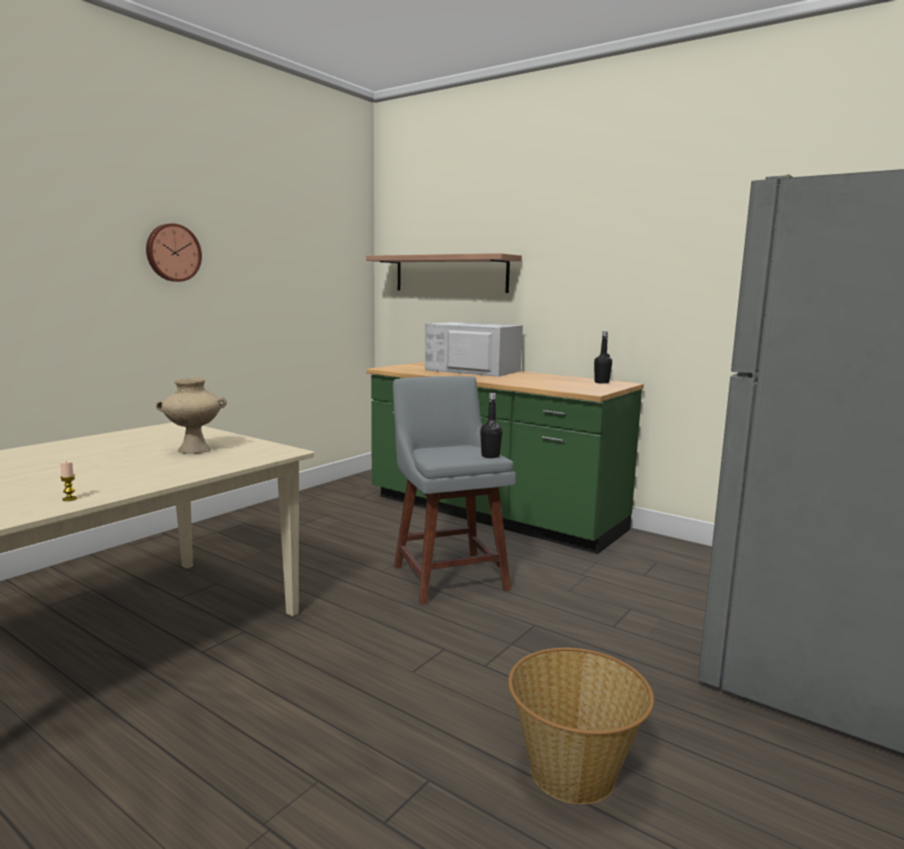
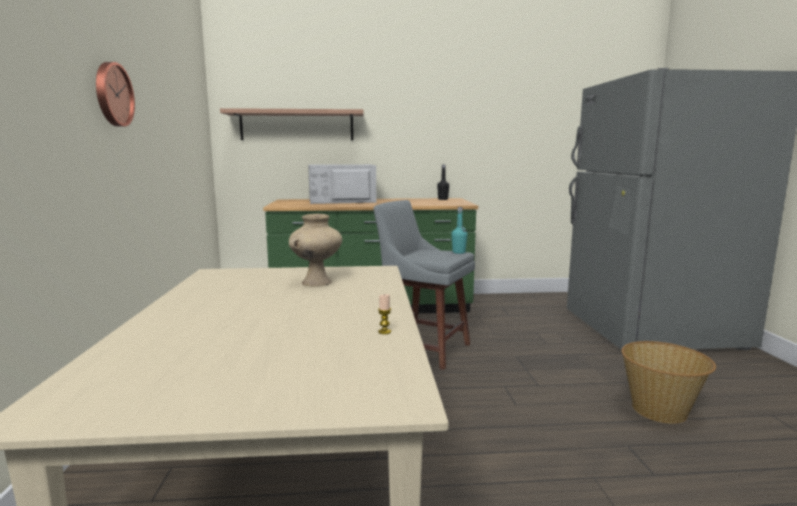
camera: 40 degrees left, 0 degrees up
black bottle [480,393,503,458] -> turquoise bottle [451,207,467,254]

